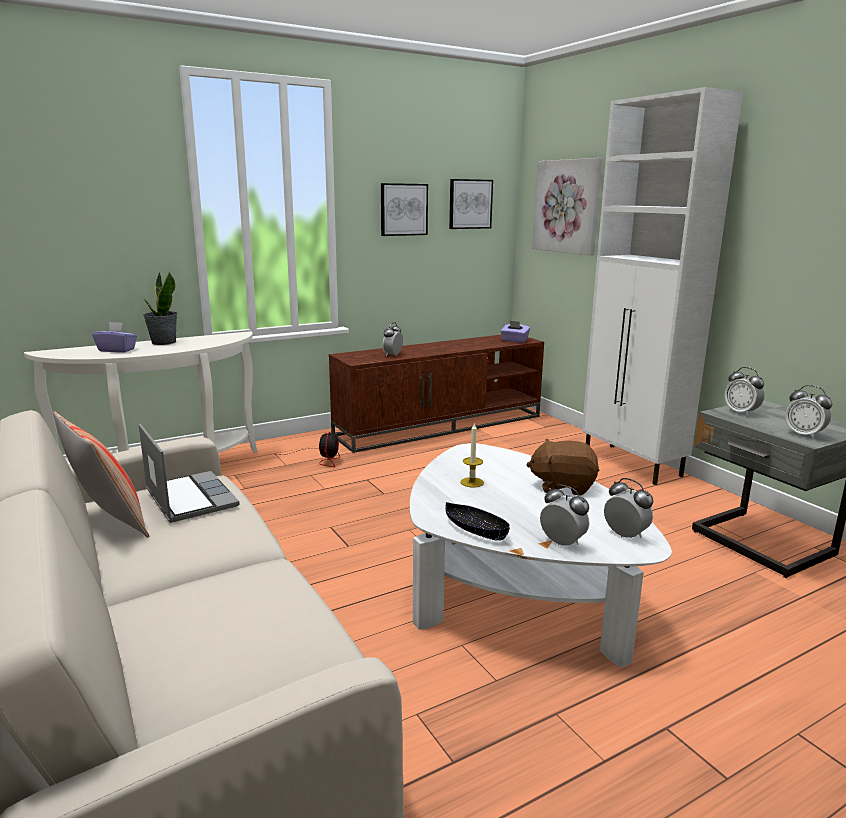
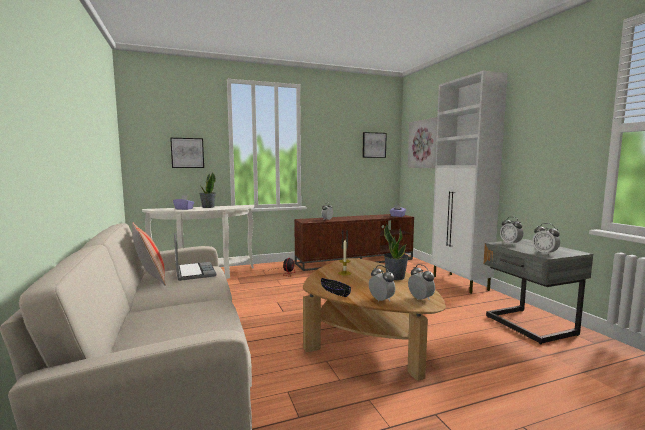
camera: 10 degrees right, 10 degrees down
picture [381,183,428,236] -> picture moved to [170,138,204,168]
white coffee table [410,443,672,668] -> brown coffee table [303,258,446,381]
brown plush toy [526,439,599,495] -> potted plant [384,224,409,280]

